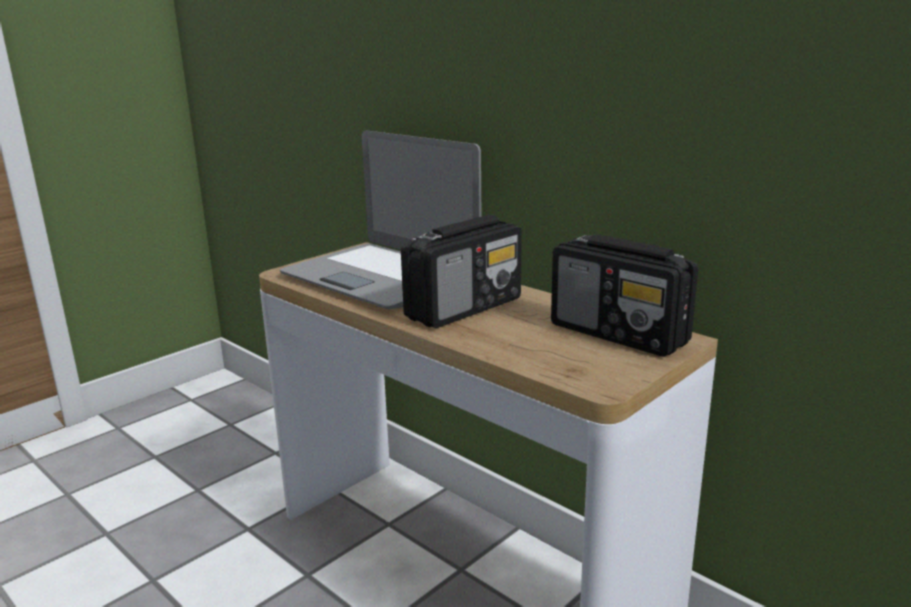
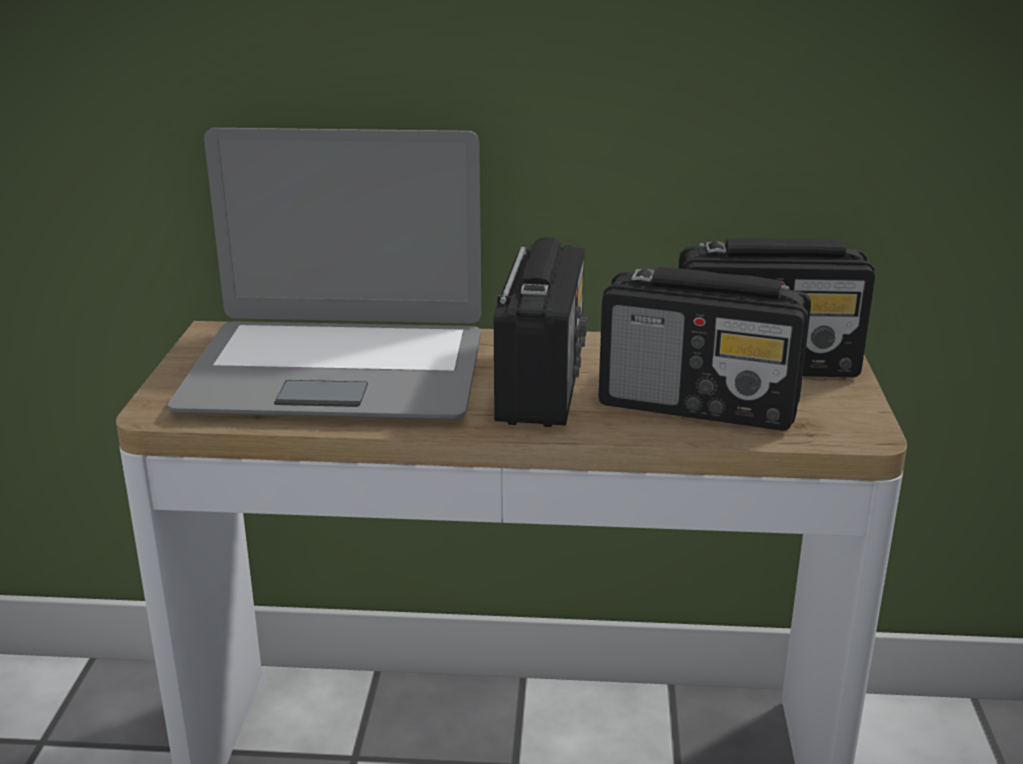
camera: 40 degrees left, 5 degrees up
none -> radio [598,267,811,431]

